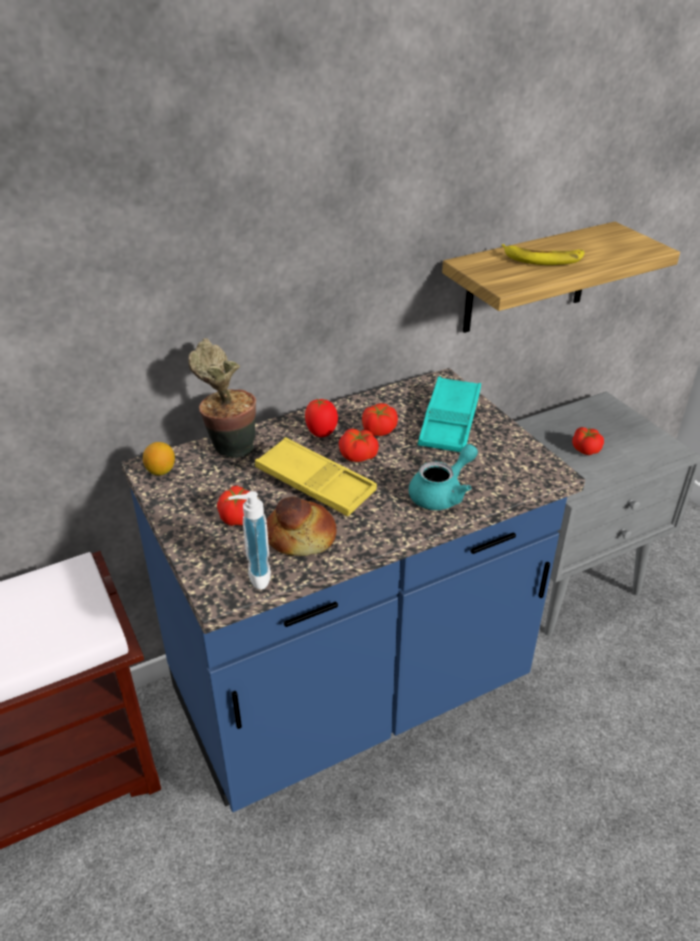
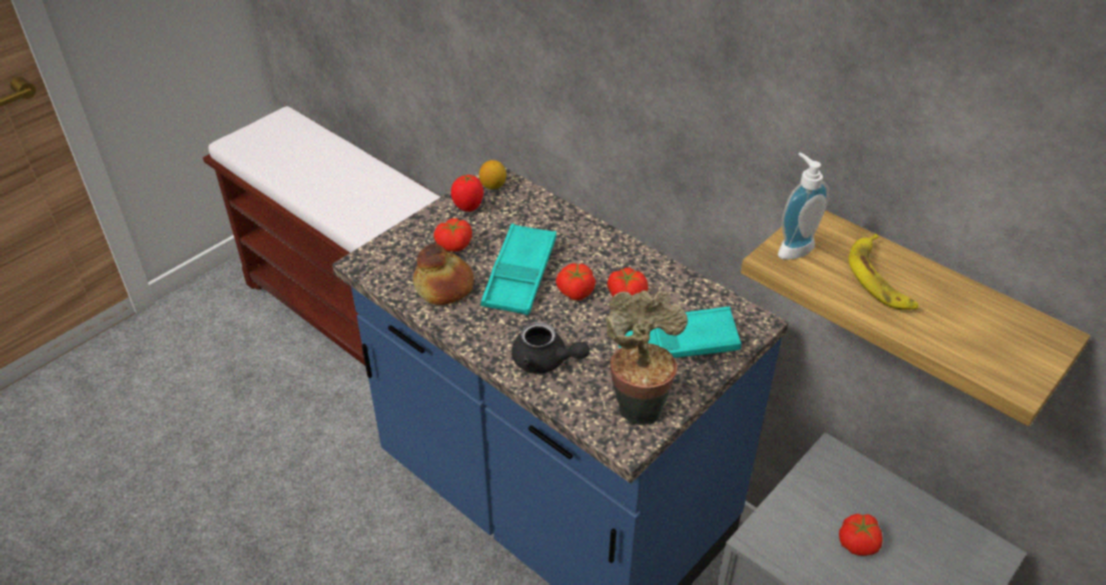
camera: 70 degrees right, 5 degrees up
potted plant [188,338,256,458] -> potted plant moved to [605,290,688,425]
soap dispenser [228,491,271,590] -> soap dispenser moved to [778,153,829,260]
yellow tray [255,437,377,517] -> turquoise tray [481,224,557,315]
tomato [305,399,338,437] -> tomato moved to [451,175,484,212]
turquoise teapot [409,444,478,510] -> black teapot [512,322,590,373]

